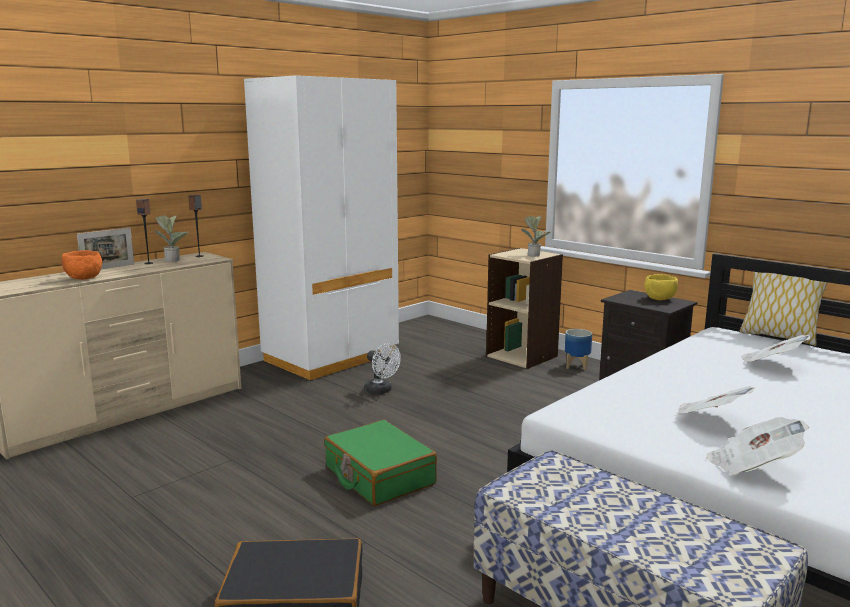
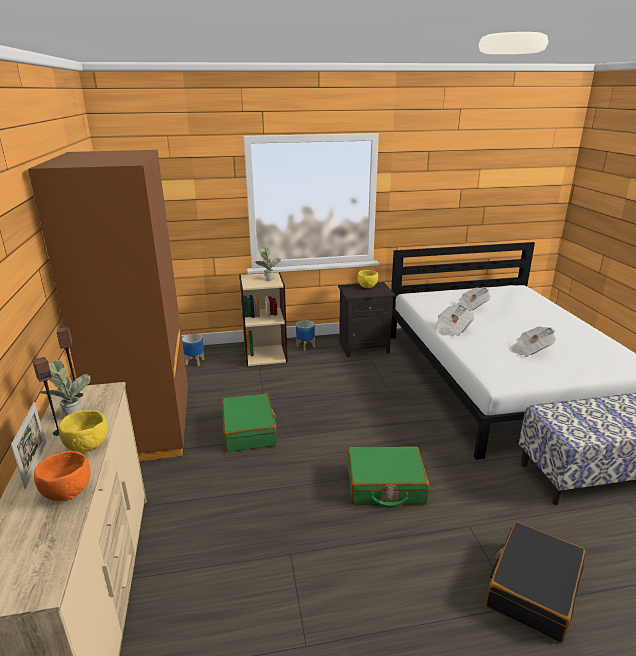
camera: 55 degrees left, 10 degrees up
white wardrobe [244,75,399,381] -> brown wardrobe [28,150,188,461]
white fan [364,343,401,394] -> green suitcase [221,393,277,452]
newspaper [706,417,809,475] -> newspaper moved to [437,305,474,336]
pillow [739,272,827,346] -> none
none -> yellow bowl [58,410,108,453]
none -> planter [182,334,205,366]

